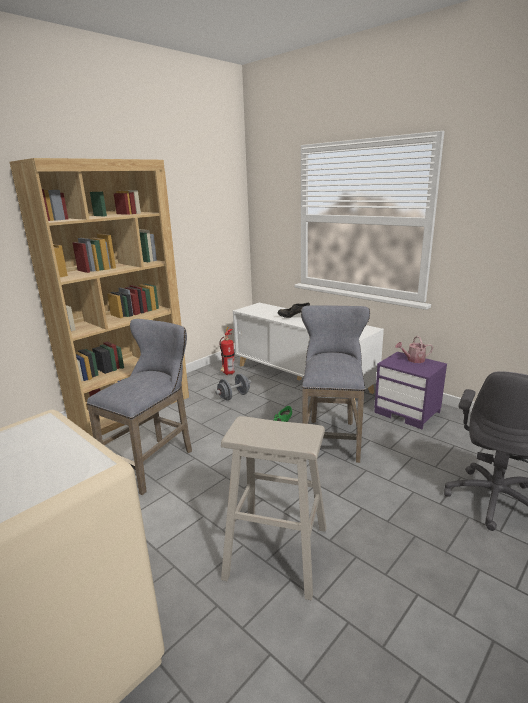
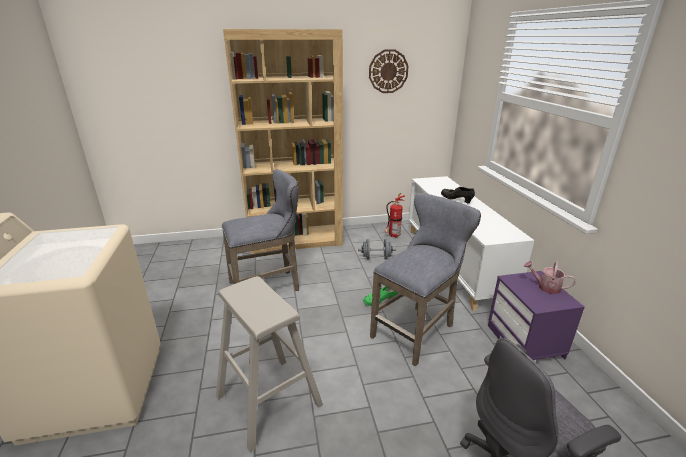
camera: 35 degrees right, 5 degrees up
none -> wall clock [369,49,408,93]

